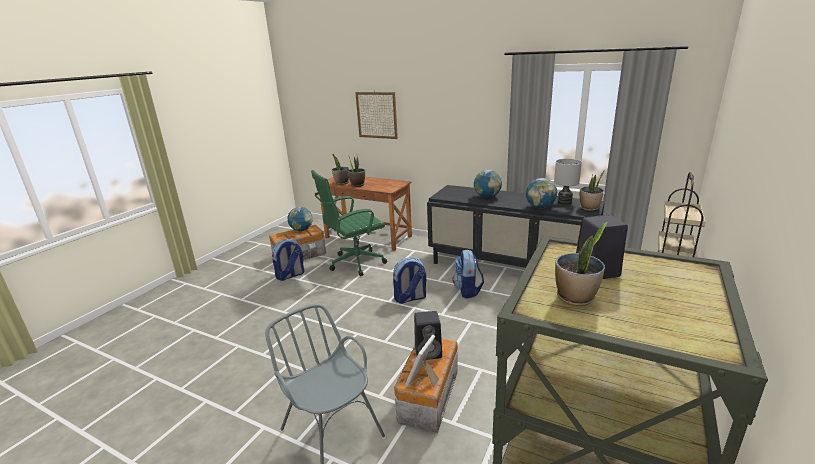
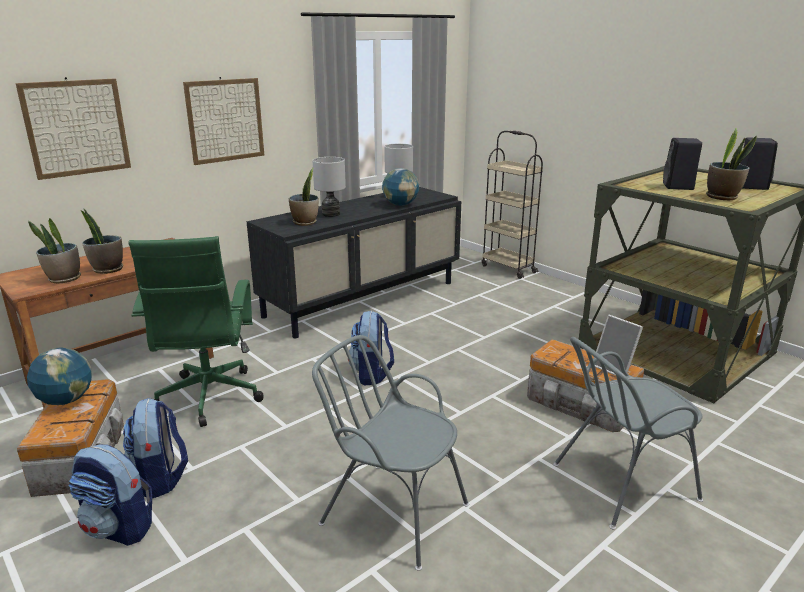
camera: 70 degrees left, 0 degrees up
black speaker [414,311,442,360] -> black speaker moved to [740,137,778,190]
backpack [452,250,484,299] -> backpack moved to [69,445,152,546]
globe [474,169,502,198] -> grey table lamp [312,157,346,217]
potted plant [580,170,605,211] -> potted plant moved to [289,167,319,226]
none -> picture [183,77,264,165]
none -> grey chair [312,335,469,571]

